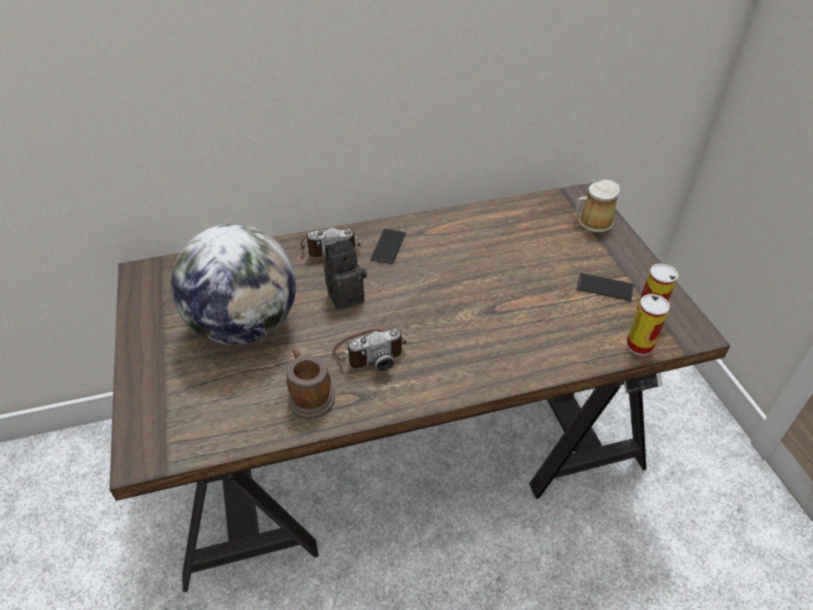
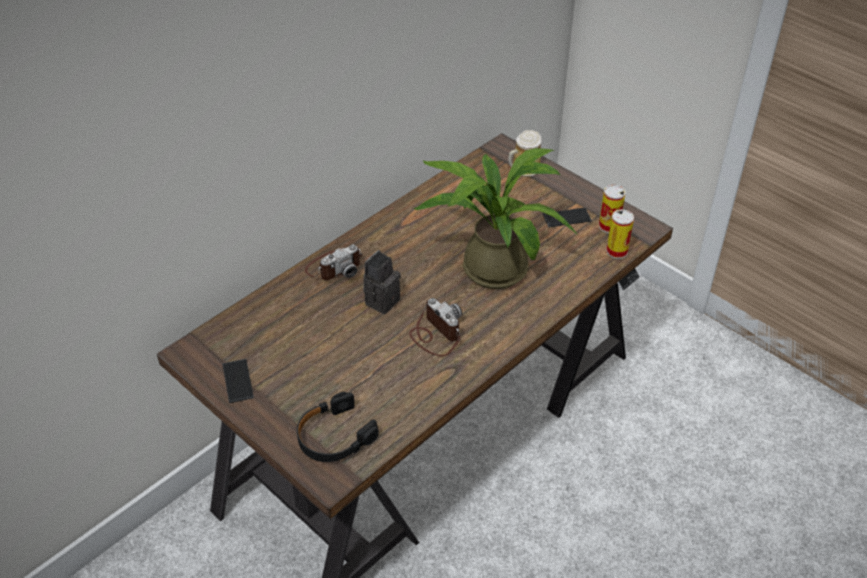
camera: 30 degrees left, 0 degrees up
globe [171,224,296,345] -> none
mug [286,349,335,419] -> none
camera [333,329,407,371] -> camera turned 75 degrees counterclockwise [409,298,462,356]
phone [370,229,406,264] -> phone moved to [222,359,254,403]
none -> black headphones [297,392,379,462]
none -> potted plant [413,148,577,289]

